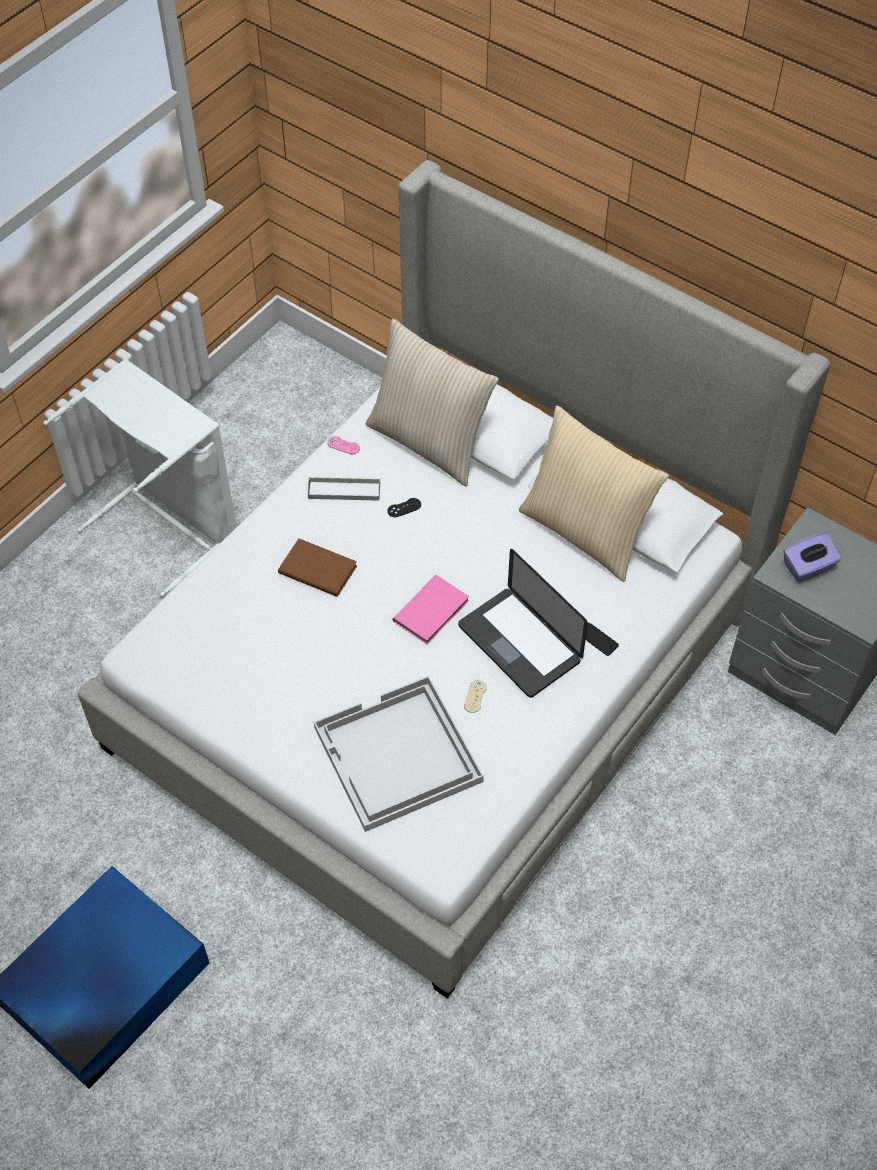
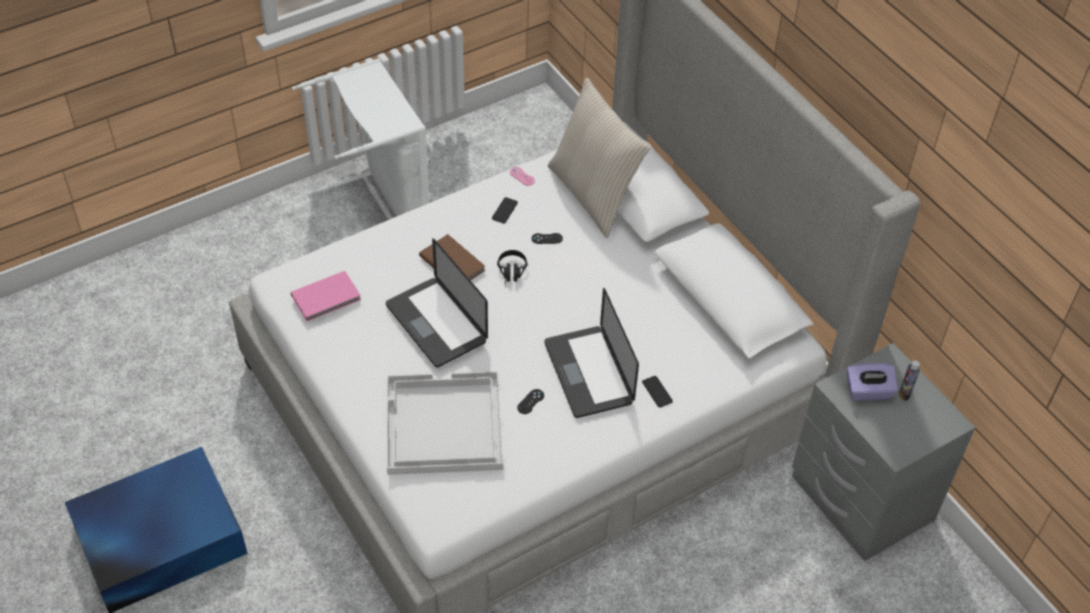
camera: 20 degrees right, 5 degrees down
grey tray [308,477,380,501] -> phone [492,197,518,223]
pink book [393,575,469,645] -> pink book moved to [290,271,361,322]
beige game controller [464,680,487,713] -> black game controller [517,389,544,414]
beige pillow [519,406,669,582] -> none
none -> laptop [386,238,488,368]
none -> black headphones [497,250,527,287]
none -> bottle [899,360,920,401]

